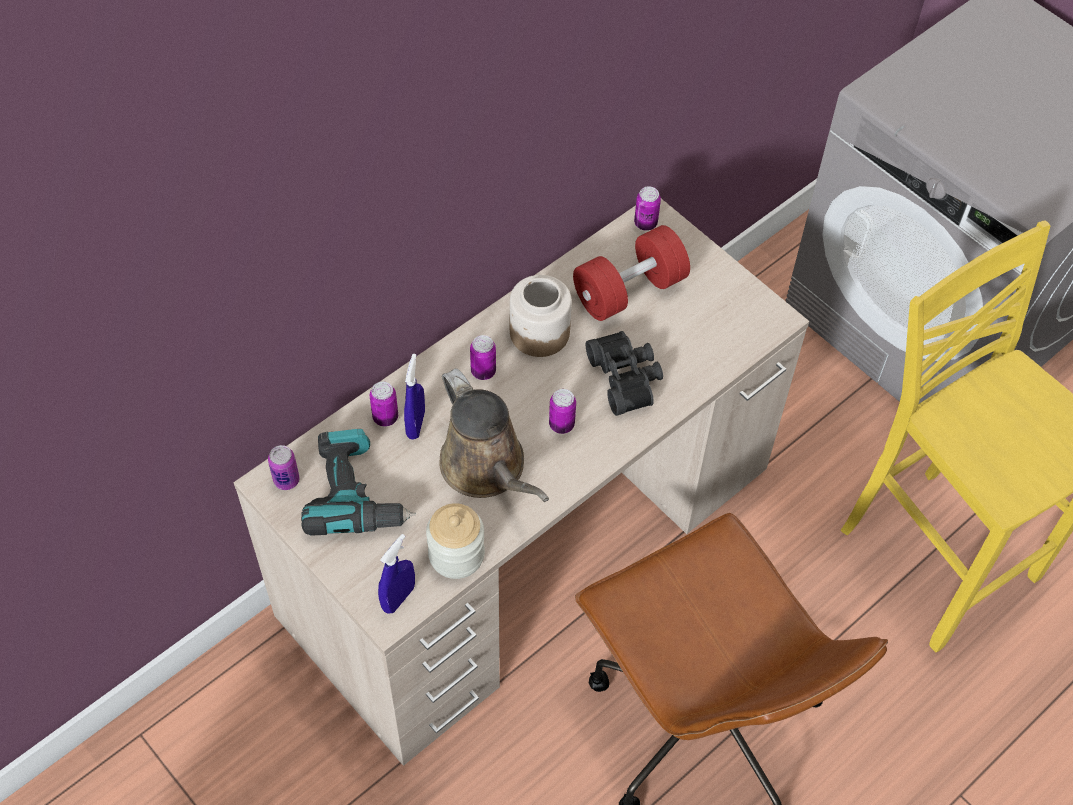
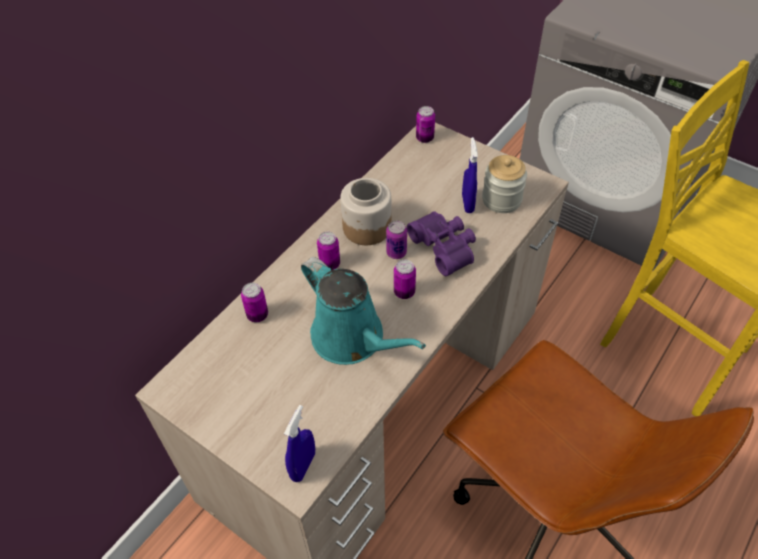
camera: 10 degrees left, 5 degrees down
can [268,445,300,490] -> can moved to [386,221,407,259]
power drill [301,429,416,536] -> none
blue spray bottle [404,354,425,440] -> blue spray bottle moved to [462,137,478,213]
jar [426,503,485,579] -> jar moved to [482,155,527,213]
brown watering can [439,368,549,502] -> turquoise watering can [301,257,426,365]
red dumbbell [573,225,690,321] -> none
black binoculars [586,331,663,416] -> purple binoculars [407,211,476,276]

